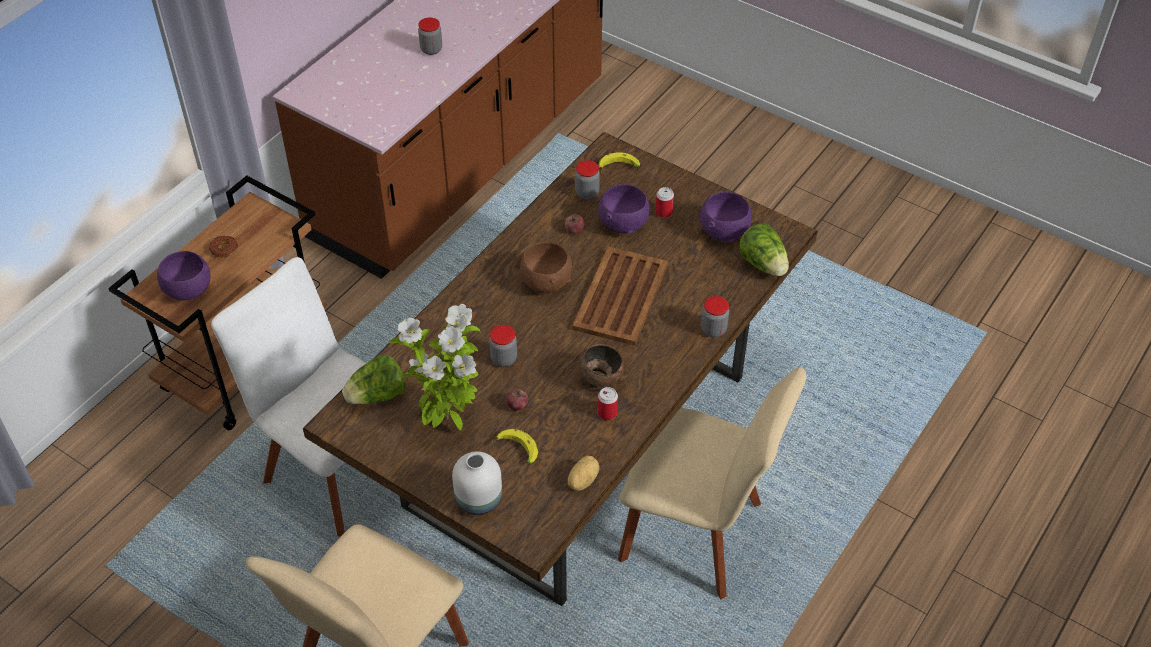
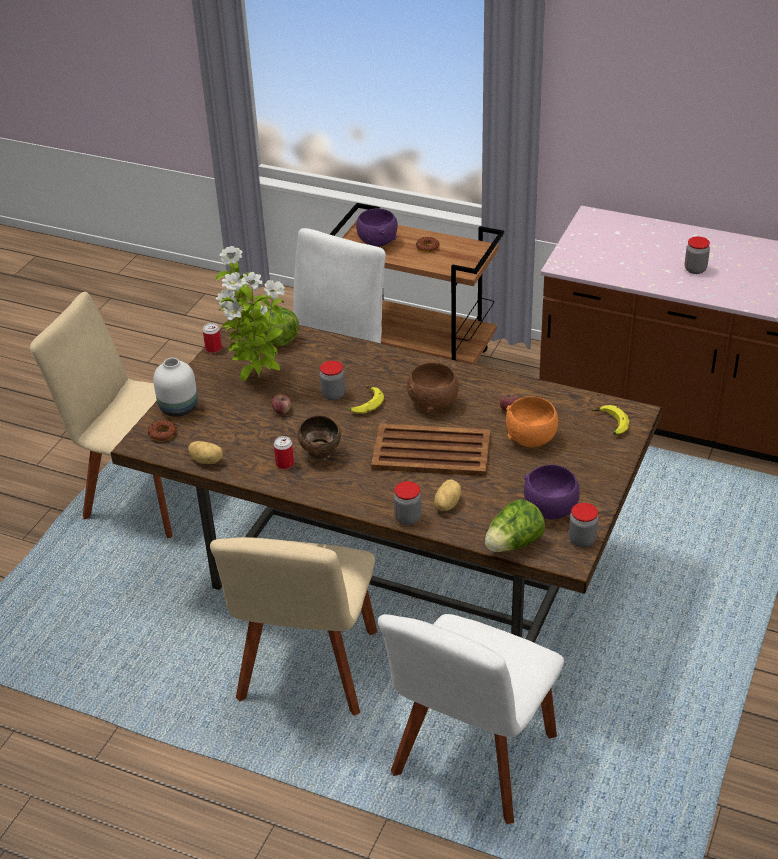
camera: 80 degrees right, 10 degrees down
banana [491,429,538,464] -> banana moved to [350,386,384,414]
jar [575,160,600,199] -> jar moved to [569,503,599,548]
purple bowl [598,184,650,234] -> orange bowl [506,397,558,447]
can [655,187,674,218] -> can moved to [203,323,222,353]
none -> donut [148,420,177,441]
none -> white chair [378,614,564,824]
none -> potato [434,479,461,511]

